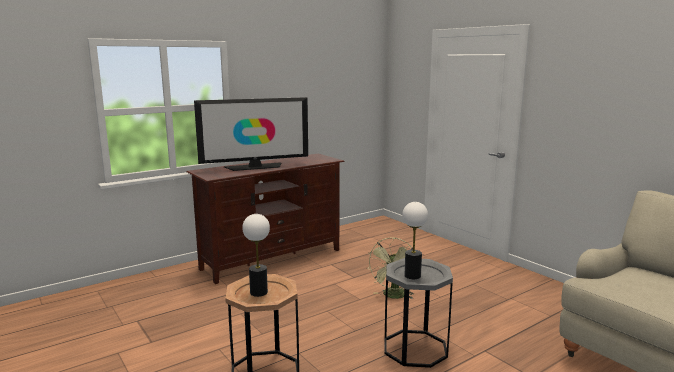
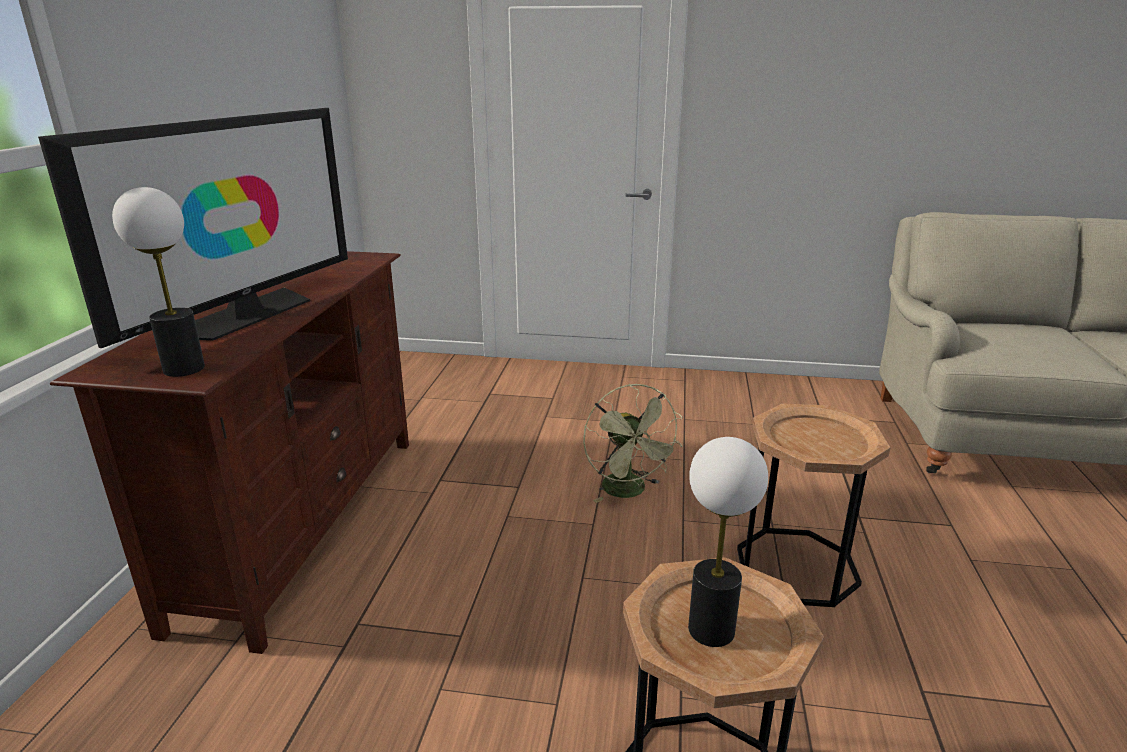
camera: 45 degrees left, 10 degrees up
grey side table [385,258,453,368] -> brown side table [737,403,890,607]
table lamp [402,202,428,279] -> table lamp moved to [112,187,205,377]

